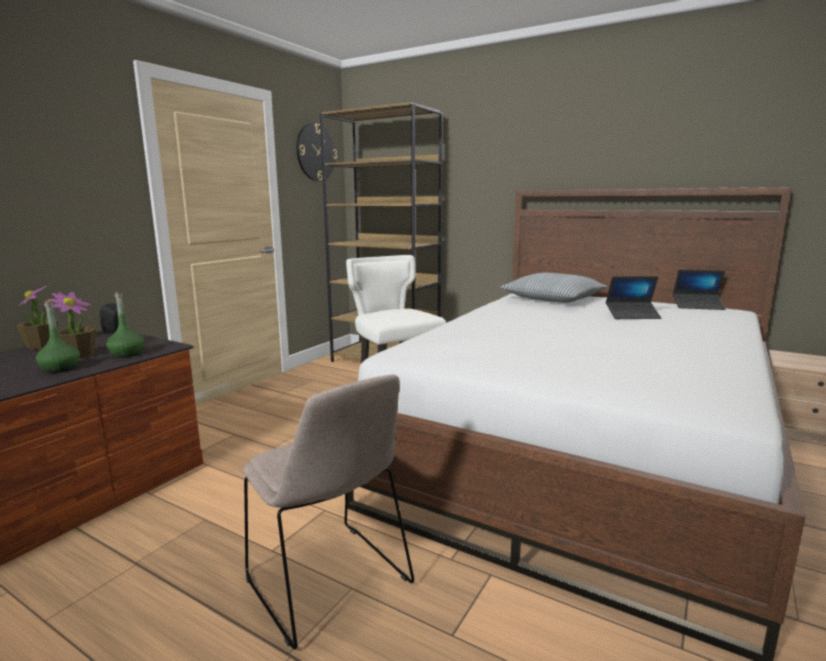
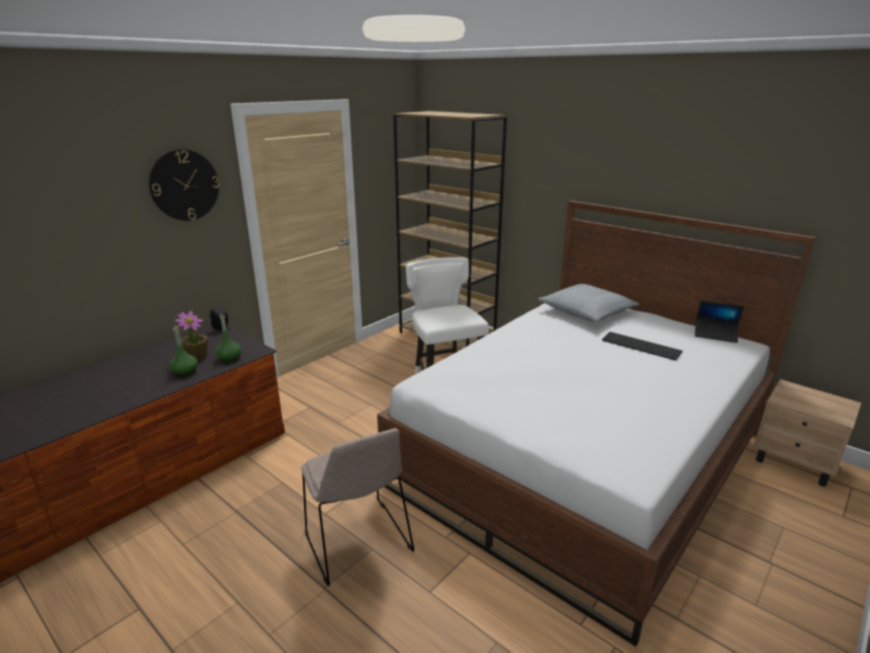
camera: 10 degrees right, 10 degrees up
potted plant [16,286,58,350] -> none
wall clock [296,122,337,181] -> wall clock moved to [149,149,220,221]
laptop [606,276,662,319] -> keyboard [602,332,683,361]

